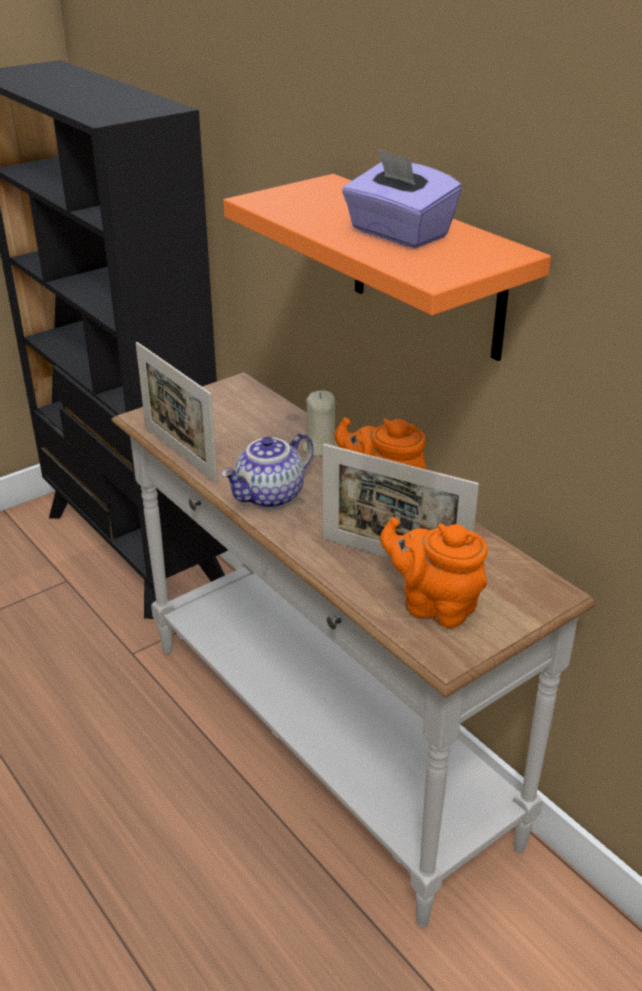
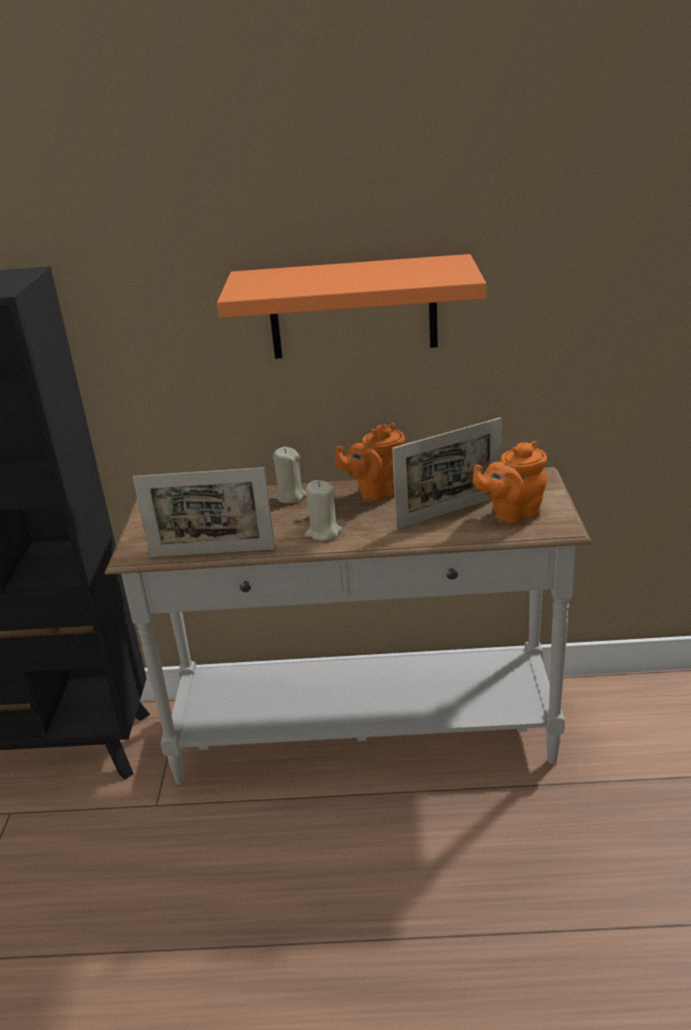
camera: 50 degrees left, 5 degrees down
teapot [221,433,314,509] -> beige candle [305,480,341,541]
purple tissue box [342,149,462,248] -> none

